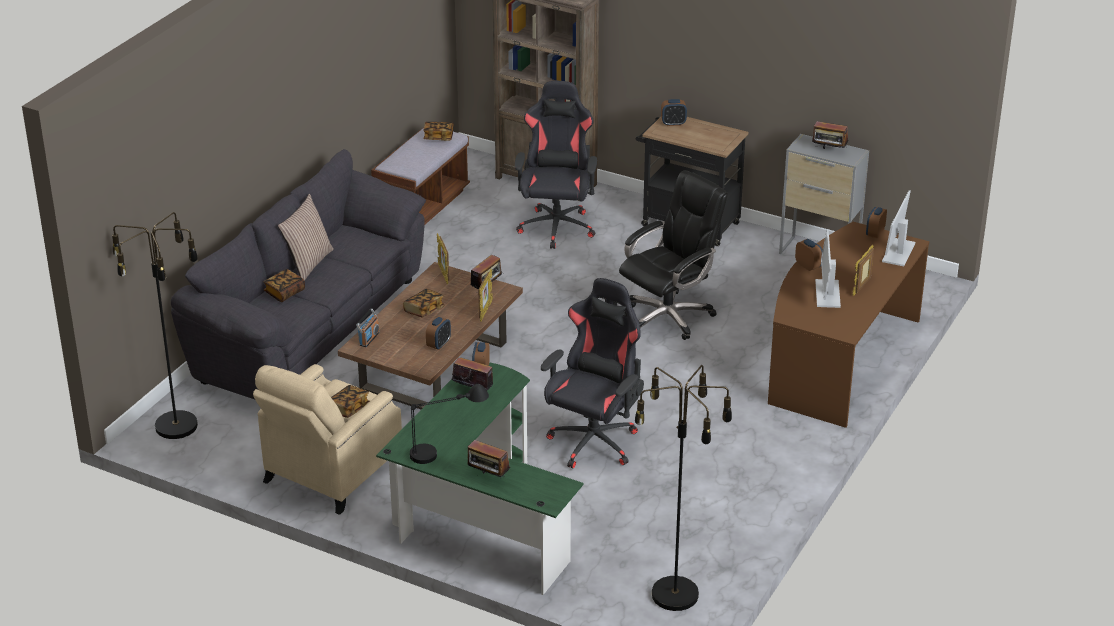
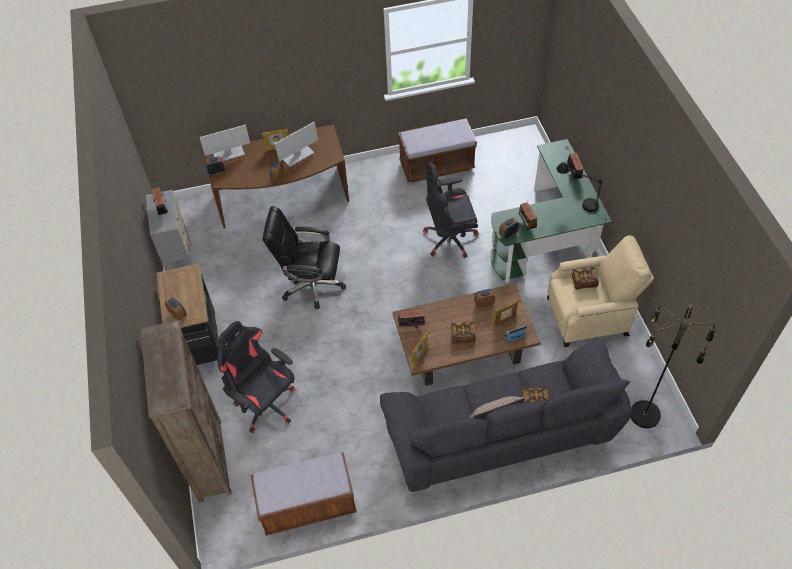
camera: 130 degrees left, 20 degrees up
book [423,122,453,141] -> none
picture frame [478,269,493,322] -> picture frame moved to [492,299,519,326]
black office chair [515,81,597,249] -> black office chair turned 75 degrees clockwise [217,321,295,433]
floor lamp [635,365,732,611] -> none
none -> brown bench [398,118,477,183]

